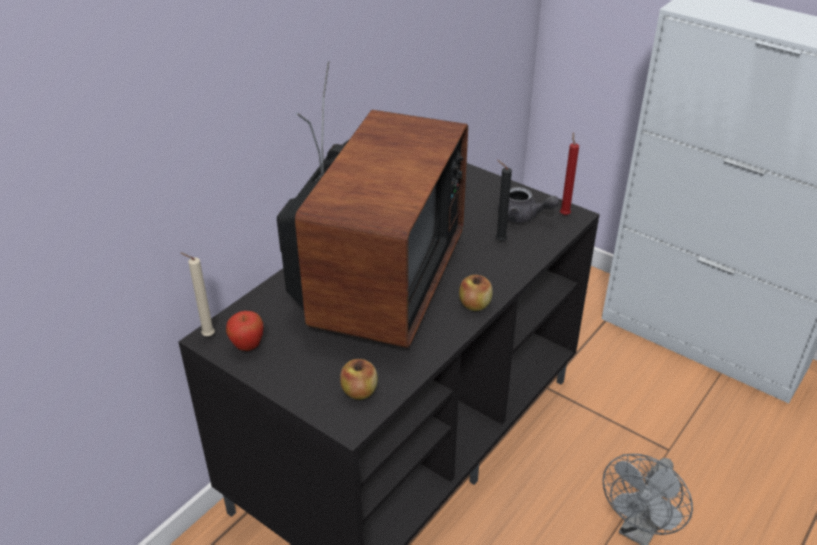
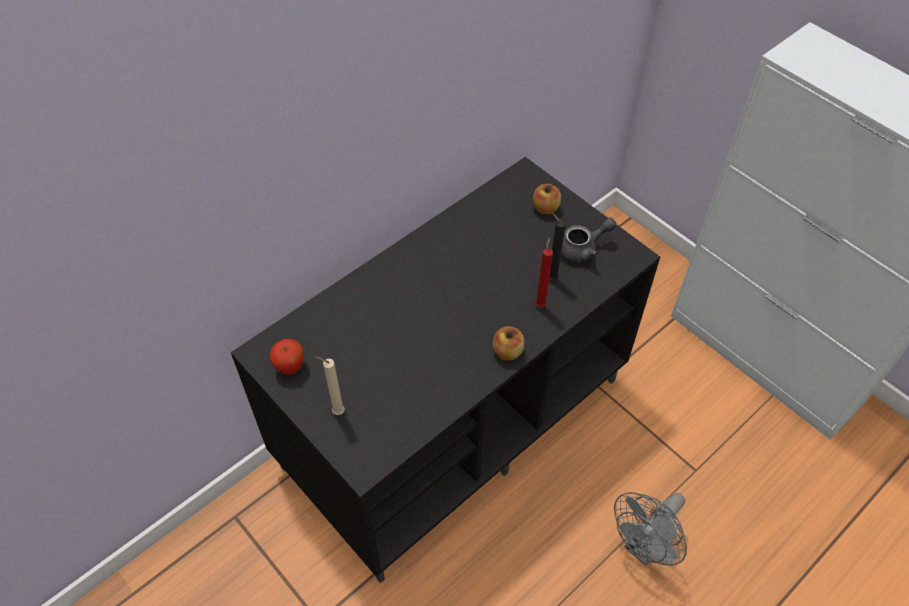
camera: 10 degrees right, 15 degrees up
beige candle [180,253,215,336] -> beige candle moved to [316,357,345,415]
television [277,61,468,348] -> none
apple [340,359,378,400] -> apple moved to [533,184,561,214]
grey teapot [498,187,559,222] -> grey teapot turned 60 degrees counterclockwise [561,218,616,263]
red candle [560,132,579,215] -> red candle moved to [535,238,553,307]

